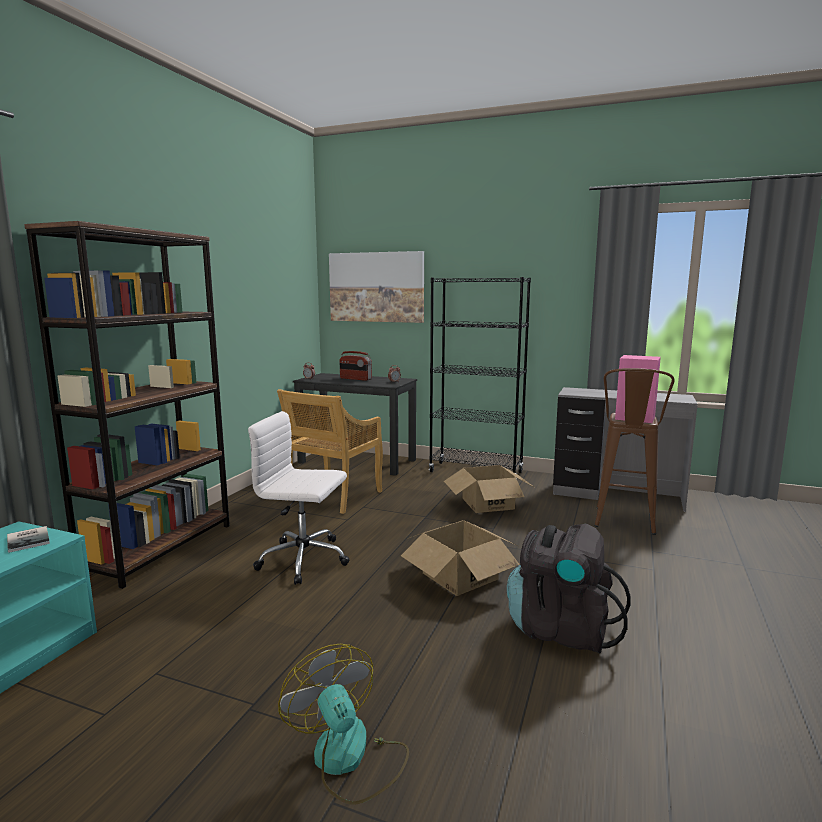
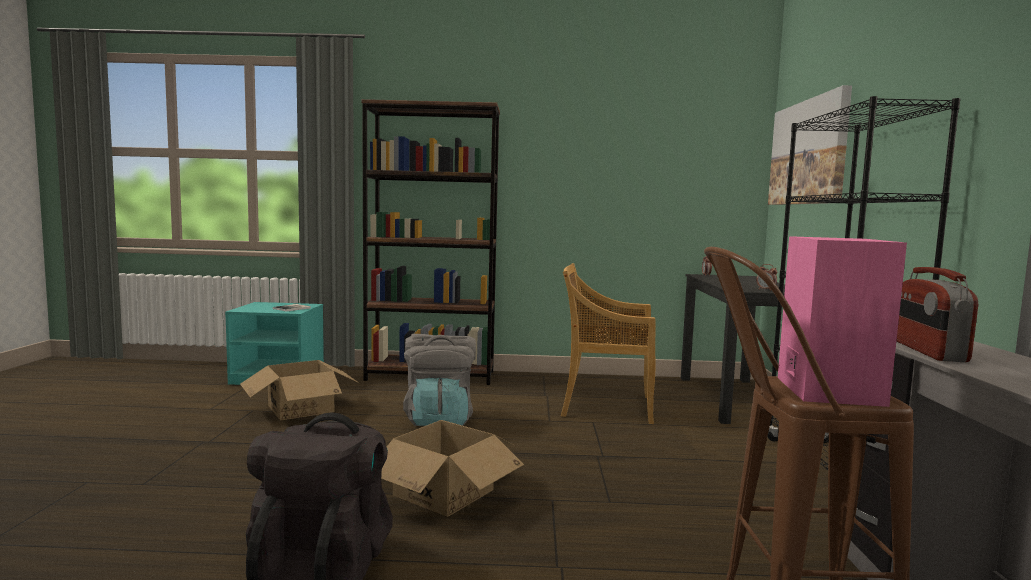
camera: 70 degrees right, 5 degrees down
white office chair [248,411,350,585] -> grey backpack [403,334,476,426]
fan [278,644,409,805] -> none
radio [339,351,372,381] -> radio moved to [897,267,978,362]
cardboard box [444,465,534,513] -> cardboard box moved to [240,360,359,420]

